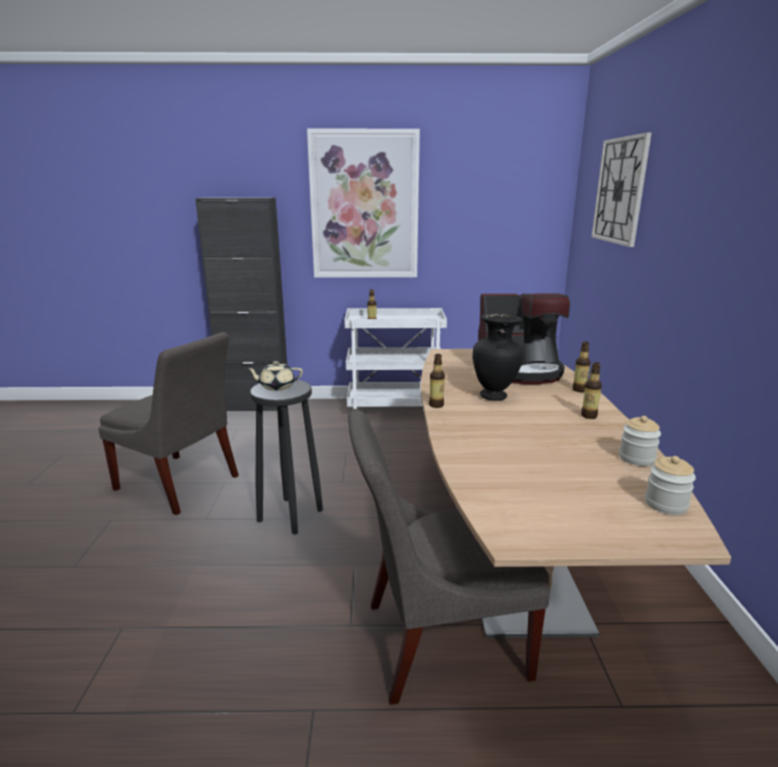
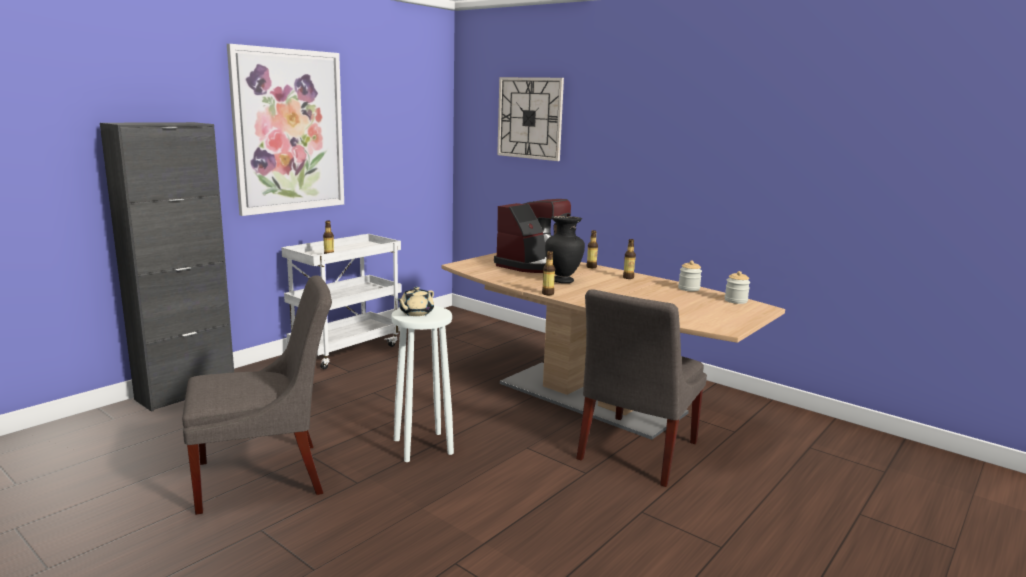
camera: 50 degrees left, 5 degrees down
black stool [250,380,323,534] -> white stool [391,306,454,462]

